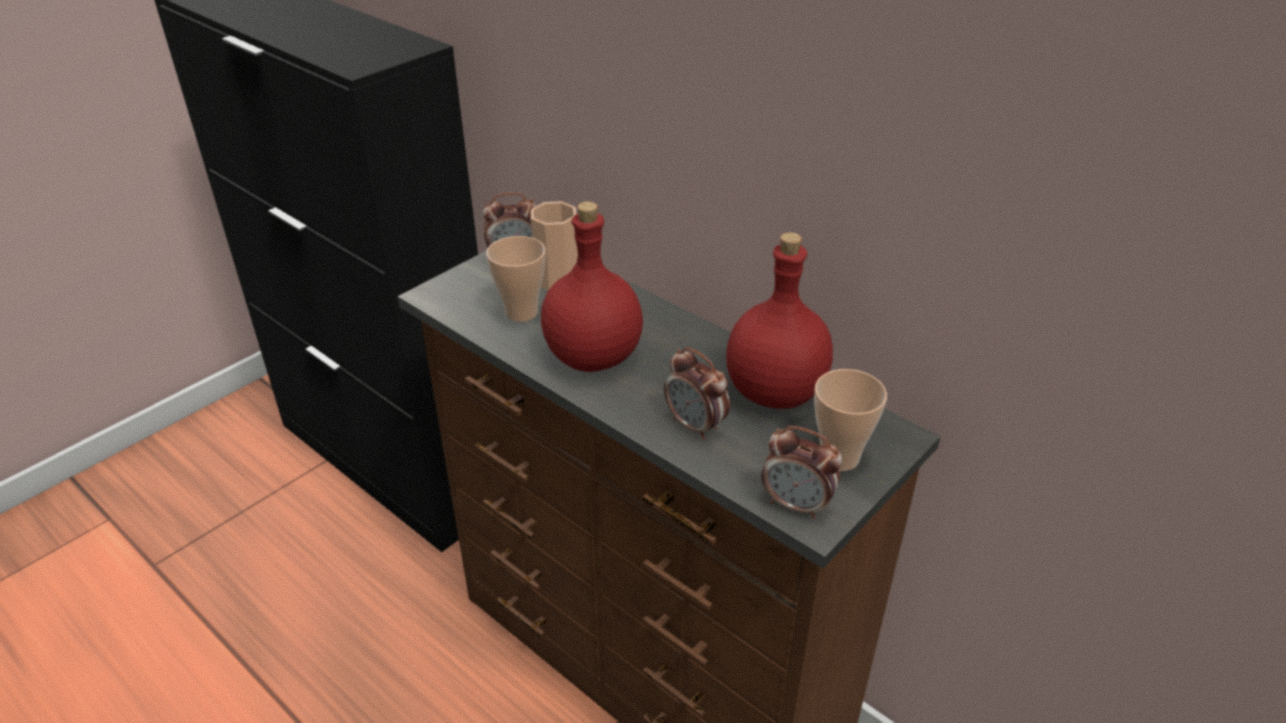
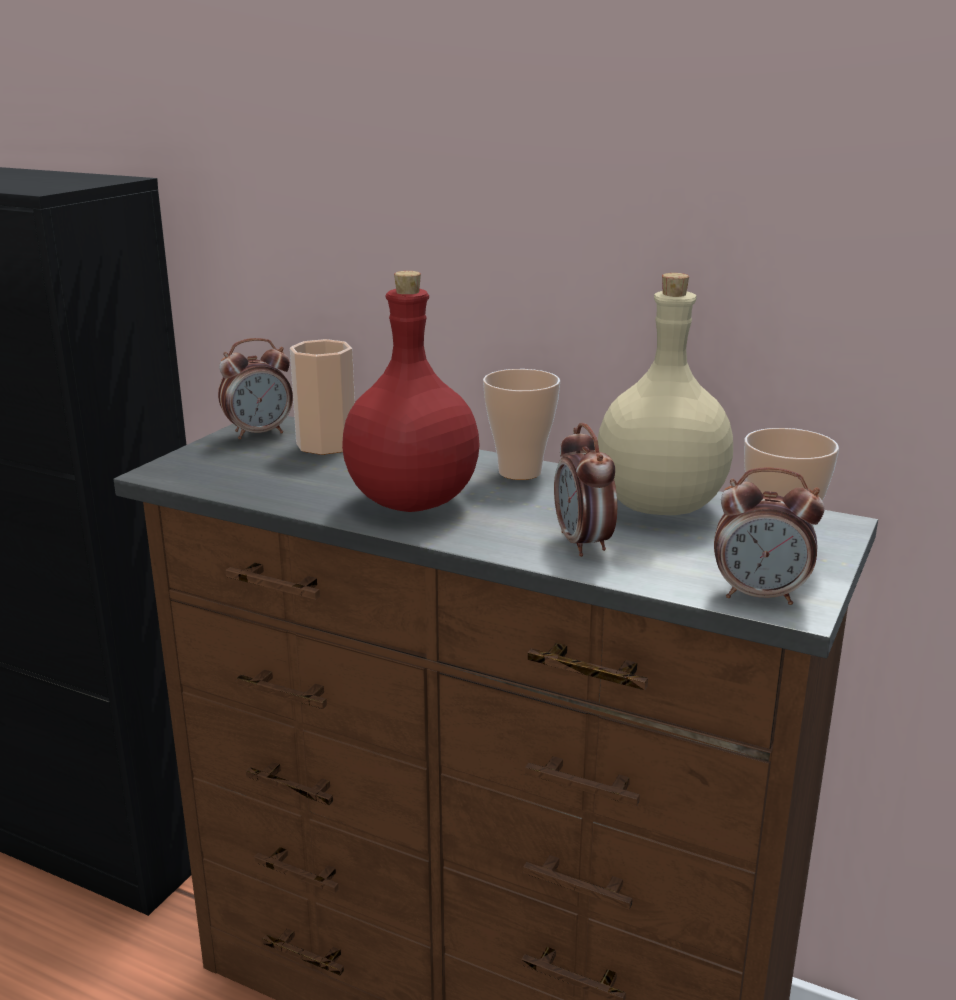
camera: 15 degrees left, 15 degrees down
cup [486,236,545,322] -> cup moved to [483,369,560,480]
alarm clock [664,347,730,440] -> alarm clock turned 45 degrees clockwise [554,423,617,557]
red bottle [726,232,833,409] -> beige bottle [598,273,733,515]

